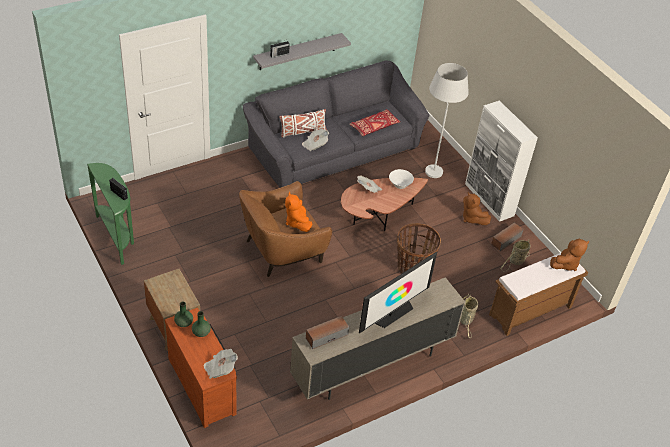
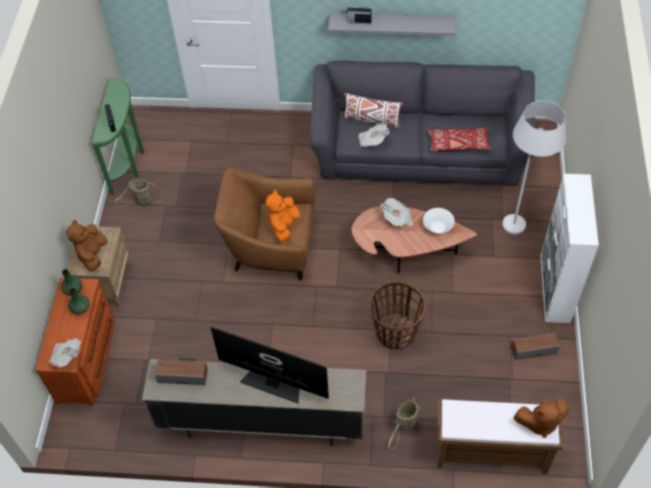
camera: 40 degrees right, 10 degrees up
television [359,252,437,334] -> television turned 150 degrees counterclockwise [211,327,329,403]
brown plush toy [463,192,491,225] -> brown plush toy moved to [66,220,107,271]
basket [501,240,530,272] -> basket moved to [114,179,164,206]

